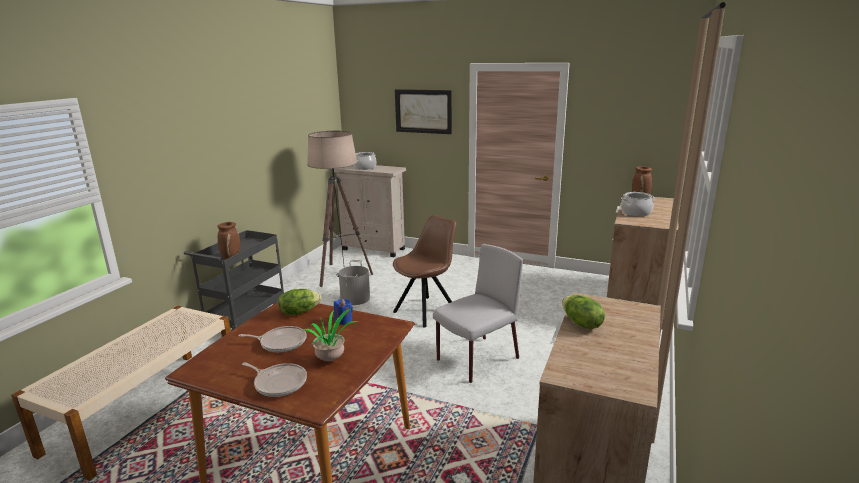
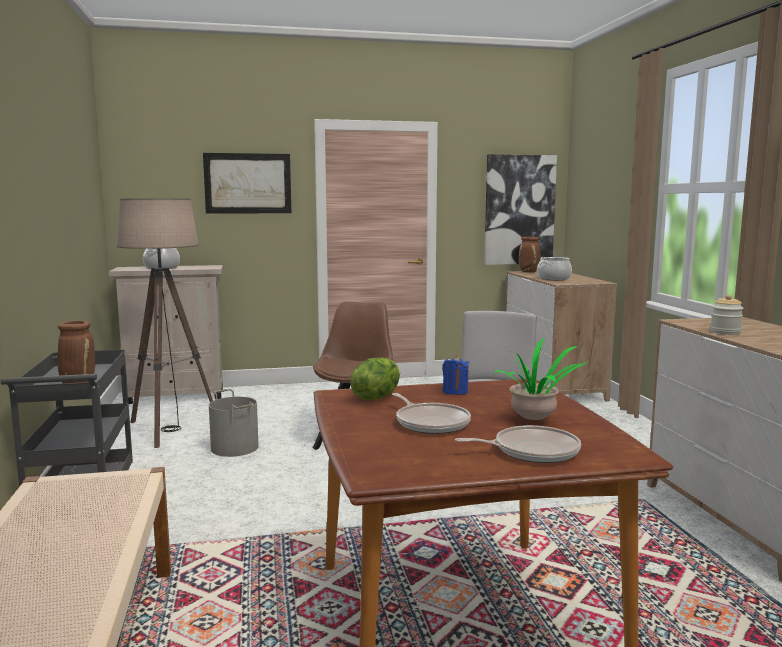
camera: 35 degrees left, 10 degrees down
frying pan [239,326,306,353] -> frying pan turned 90 degrees clockwise [392,393,471,434]
lettuce [562,295,605,329] -> jar [710,294,744,335]
none -> picture [484,154,557,265]

